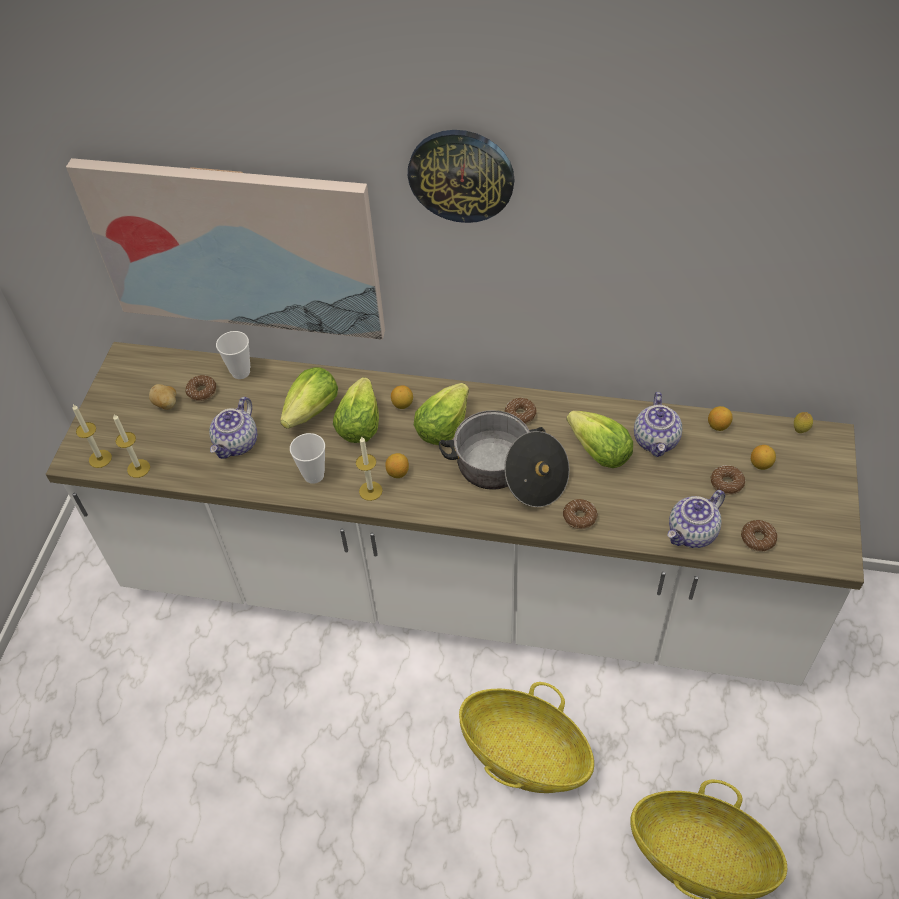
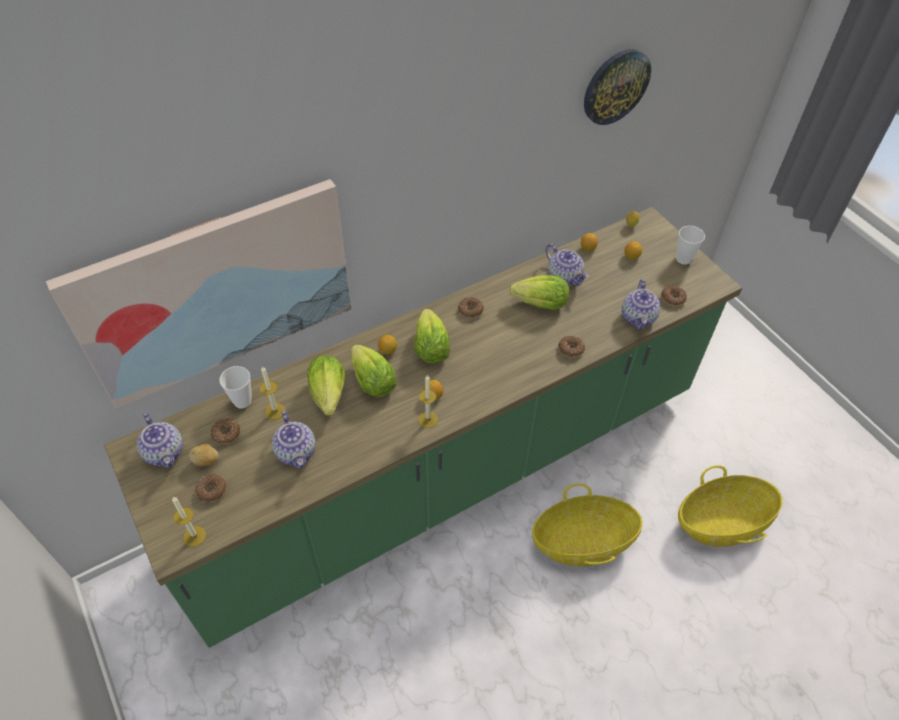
camera: 45 degrees left, 0 degrees up
white counter [46,342,864,686] -> green counter [104,207,742,648]
candle [113,414,150,478] -> candle moved to [260,366,285,420]
cup [290,433,325,484] -> cup moved to [676,226,705,265]
wall clock [408,130,515,223] -> wall clock moved to [584,49,651,125]
cooking pot [439,410,570,507] -> none
donut [710,465,745,495] -> donut moved to [195,474,226,502]
none -> teapot [137,413,183,468]

